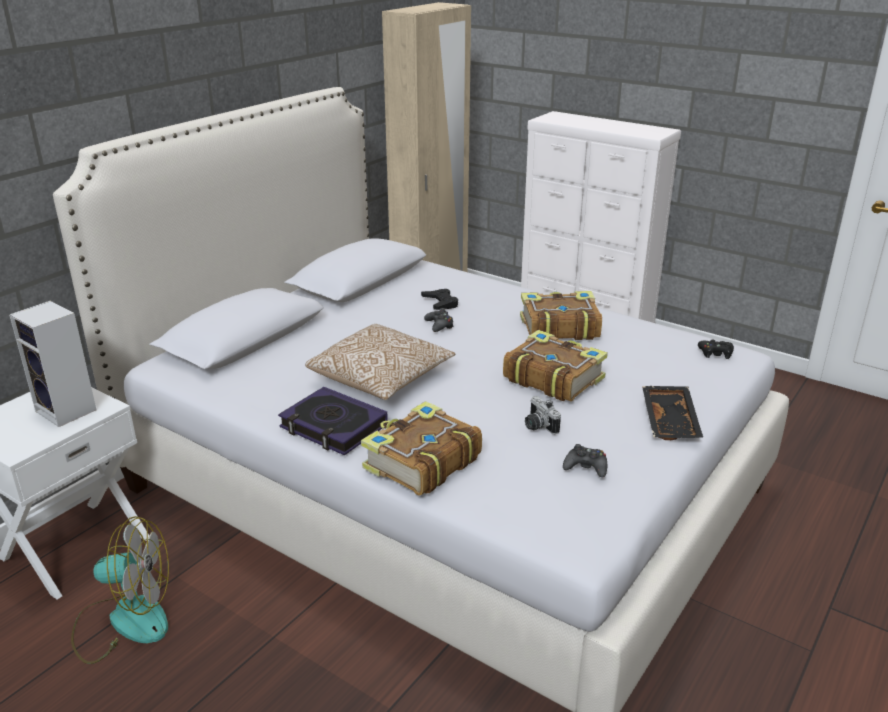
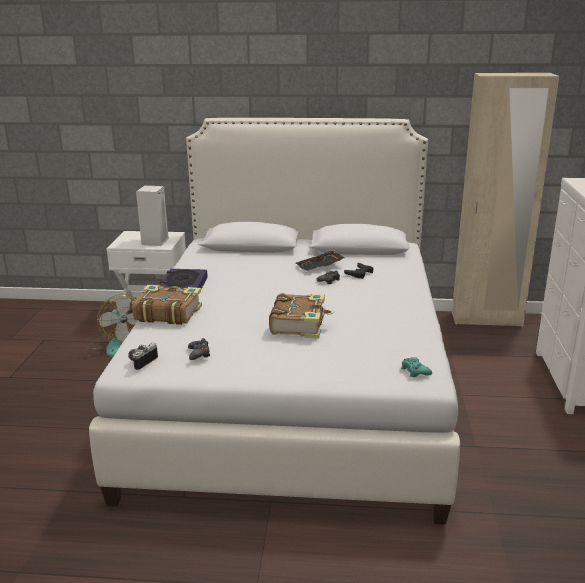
camera: 60 degrees right, 5 degrees down
pillow [305,324,455,400] -> none
book [520,291,602,340] -> none
camera [525,396,561,434] -> camera moved to [128,343,158,370]
black tray [642,386,703,440] -> black tray moved to [296,251,345,271]
black game controller [698,340,734,359] -> turquoise game controller [401,357,432,377]

